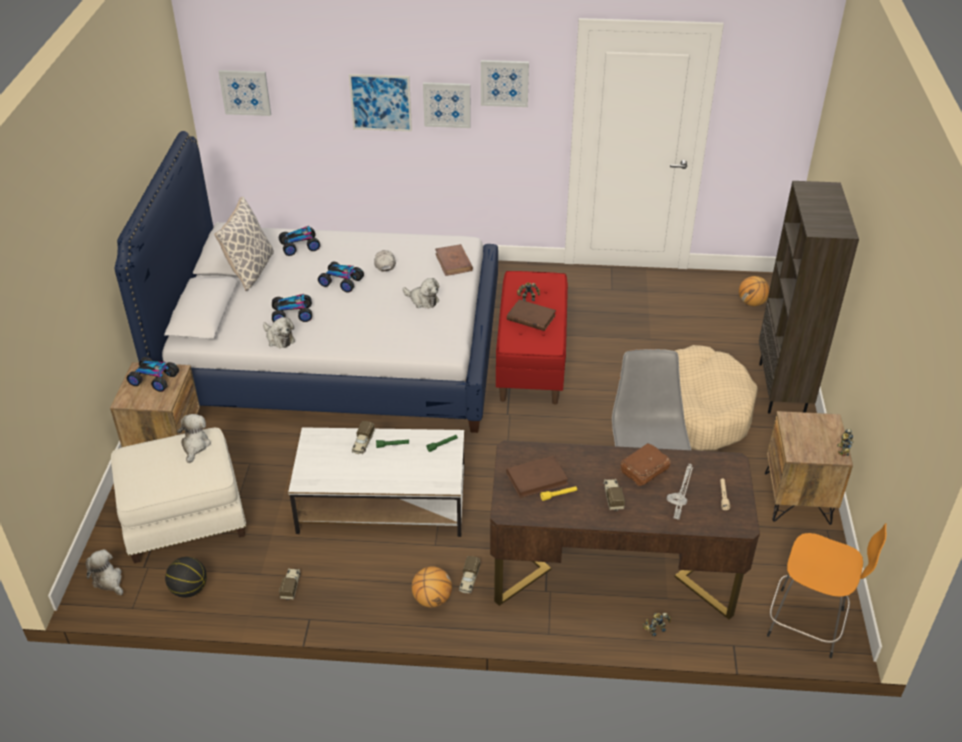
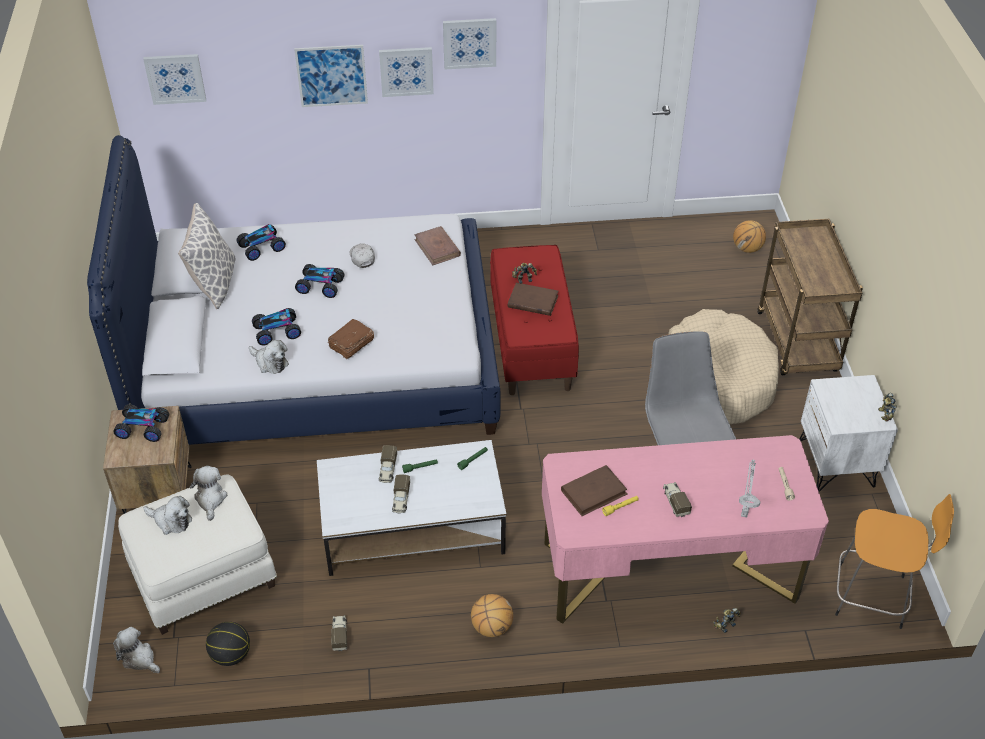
camera: 10 degrees left, 5 degrees up
plush toy [403,278,439,308] -> plush toy moved to [143,496,192,535]
toy truck [459,556,480,593] -> toy truck moved to [392,474,410,514]
brown desk [490,441,760,619] -> pink desk [542,435,829,624]
brown book [620,443,671,487] -> brown book moved to [328,319,374,359]
brown bookcase [759,181,859,414] -> brown cart [757,219,863,375]
brown nightstand [765,411,853,525] -> white nightstand [799,375,898,492]

